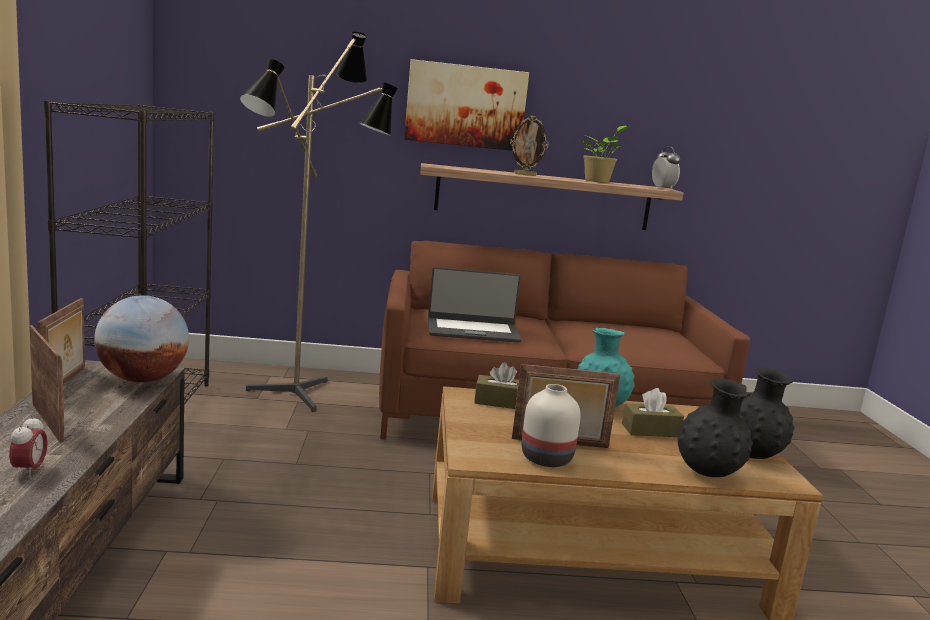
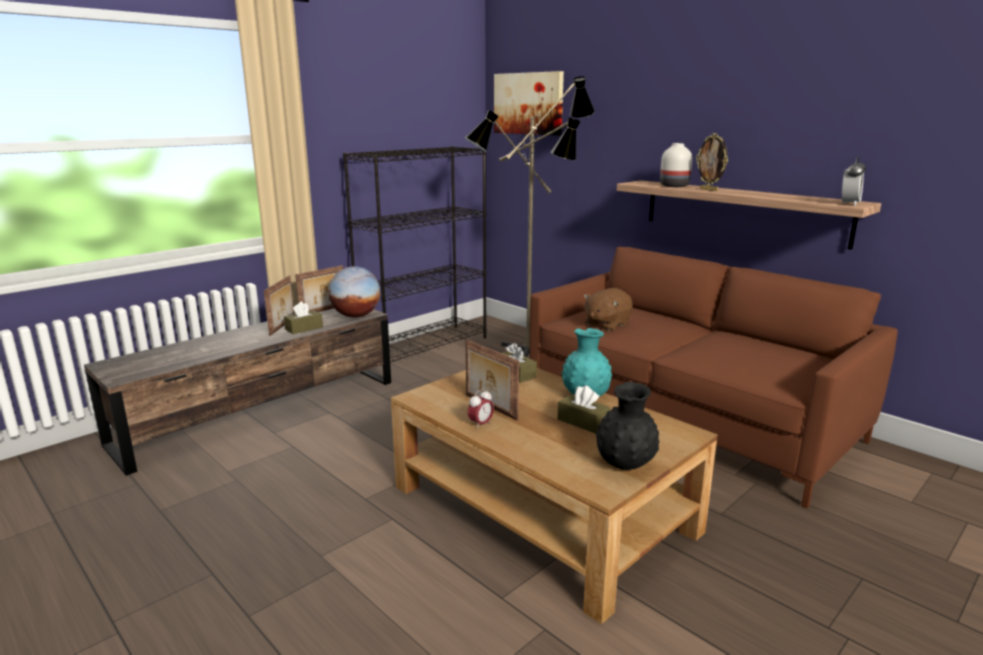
camera: 50 degrees right, 5 degrees up
alarm clock [9,414,48,478] -> alarm clock moved to [468,389,494,429]
picture [404,59,529,151] -> picture moved to [494,71,564,136]
laptop [428,267,522,343] -> brown plush toy [583,288,633,331]
white vase [522,384,581,467] -> white vase moved to [660,143,692,187]
potted plant [579,126,629,183] -> none
black vase [678,378,753,477] -> none
none -> brown tissue box [284,302,323,334]

